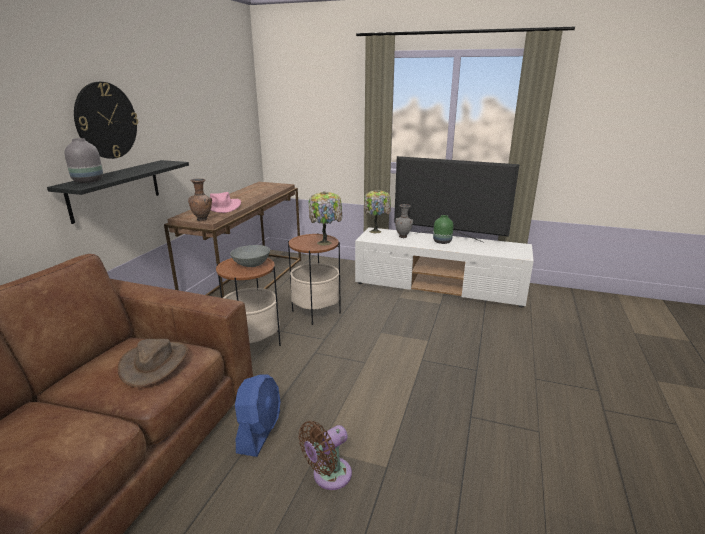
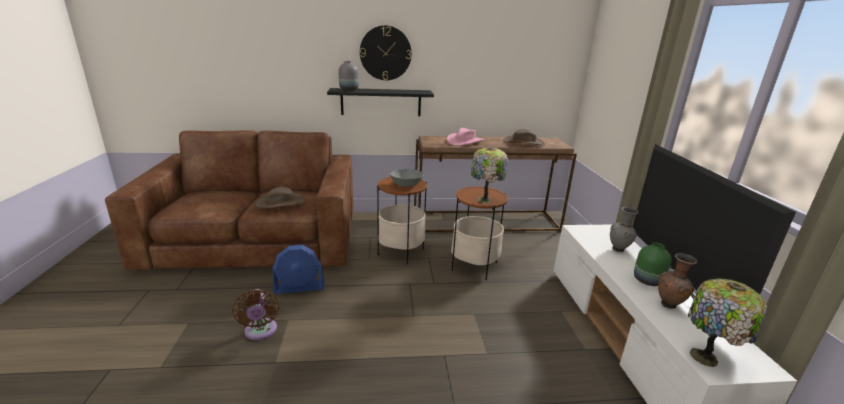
camera: 65 degrees right, 0 degrees up
brown vase [188,178,212,221] -> brown vase moved to [658,253,697,309]
brown fan [299,421,352,490] -> brown fan turned 135 degrees counterclockwise [232,289,279,340]
table lamp [364,190,391,233] -> table lamp moved to [688,278,767,367]
none -> brown hat [503,129,545,145]

